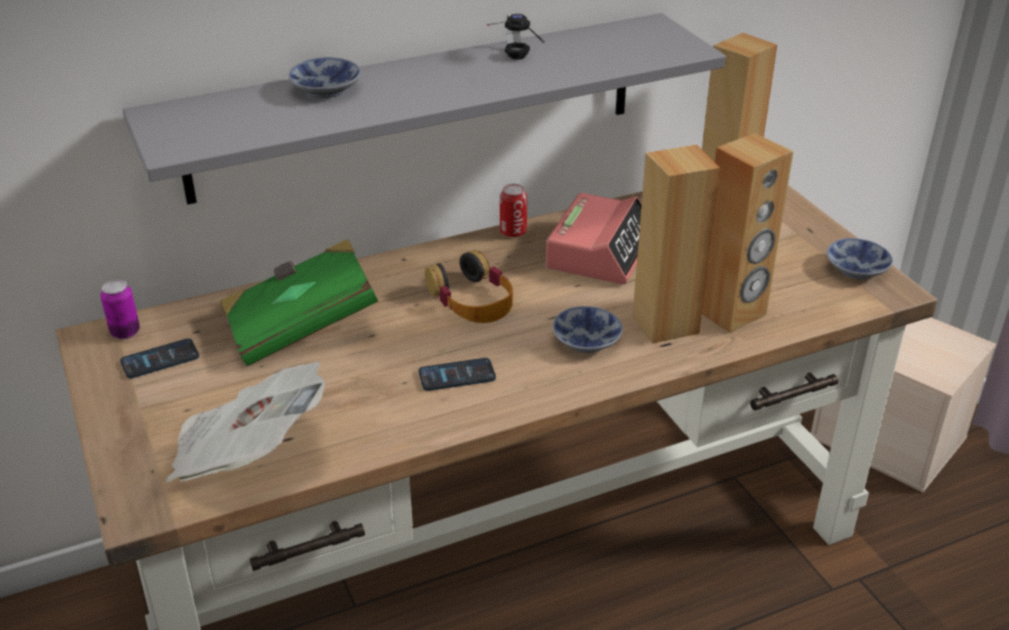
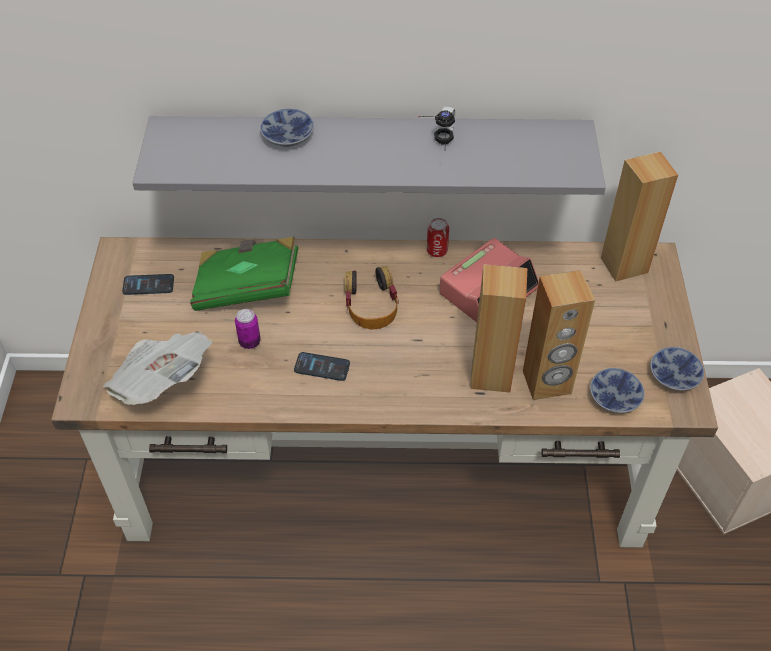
camera: 25 degrees right, 15 degrees up
can [100,280,140,339] -> can moved to [235,309,261,349]
bowl [553,306,623,353] -> bowl moved to [590,368,645,413]

